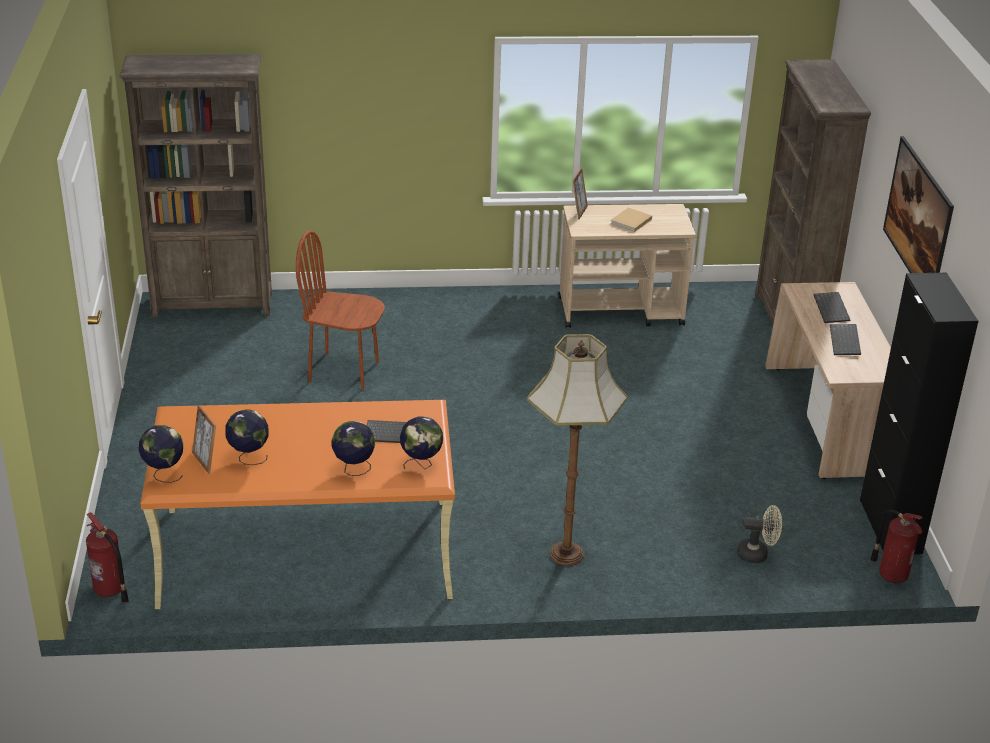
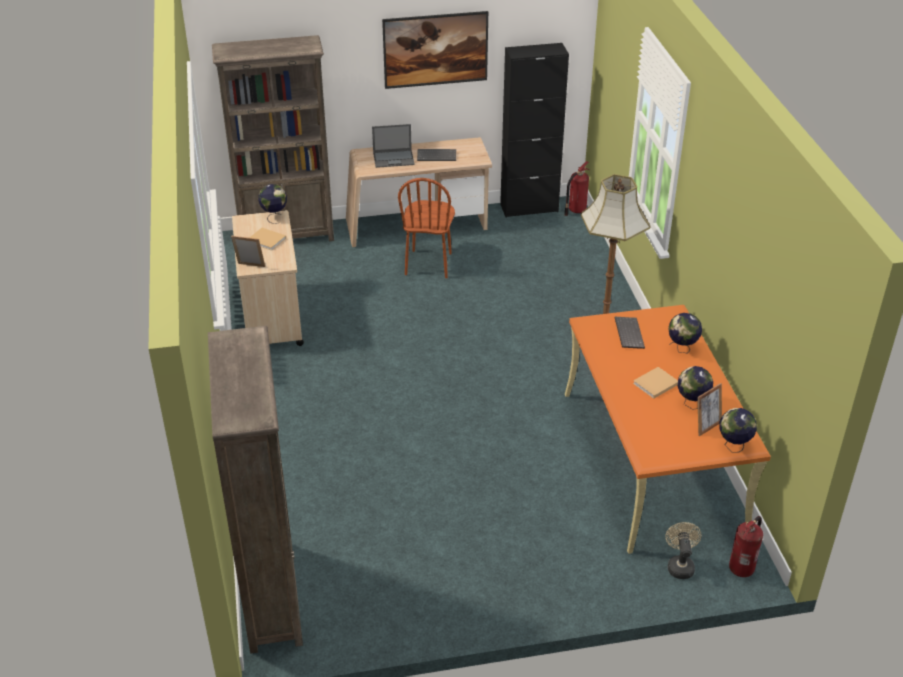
camera: 95 degrees left, 5 degrees up
brown chair [296,230,385,390] -> brown chair moved to [398,178,455,278]
globe [400,416,443,469] -> globe moved to [258,184,287,224]
beige fan [737,505,782,563] -> beige fan moved to [665,522,702,579]
keyboard [814,292,850,323] -> laptop [372,124,415,168]
none -> beige book [633,367,678,399]

